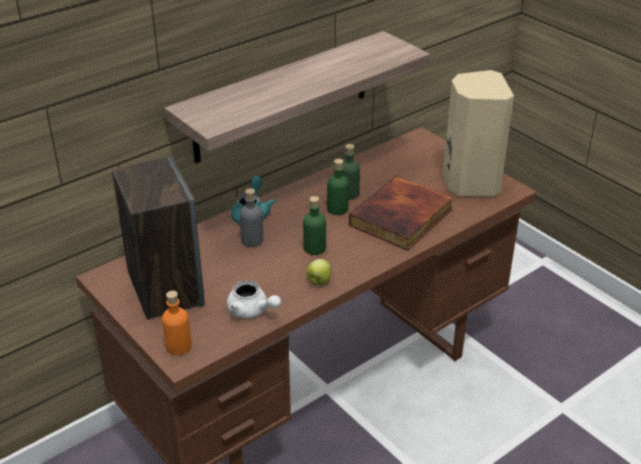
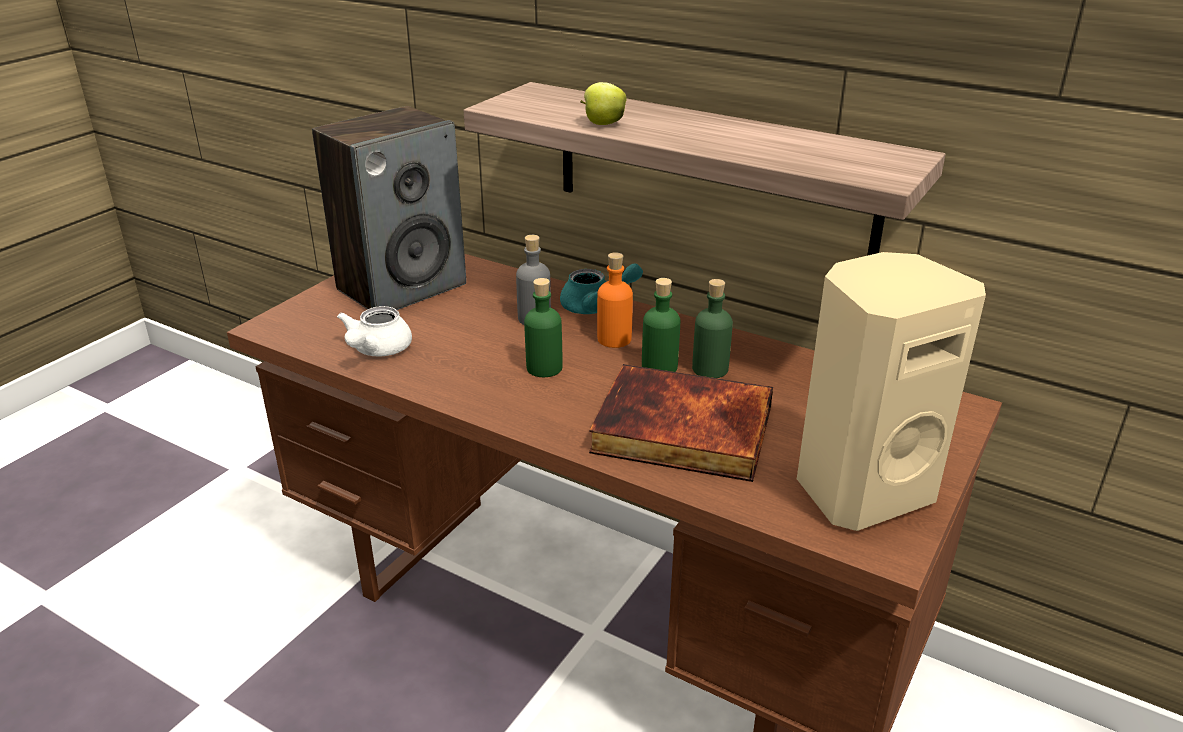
camera: 70 degrees right, 5 degrees down
orange bottle [162,291,192,355] -> orange bottle moved to [597,252,633,348]
apple [306,259,332,285] -> apple moved to [580,82,626,125]

